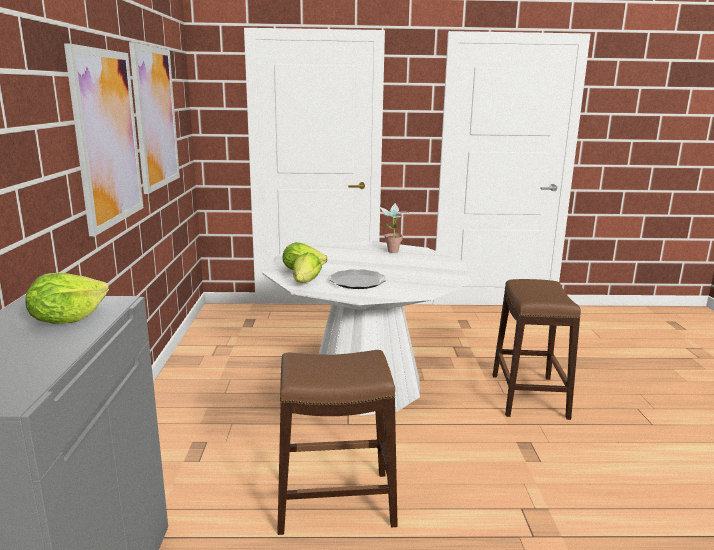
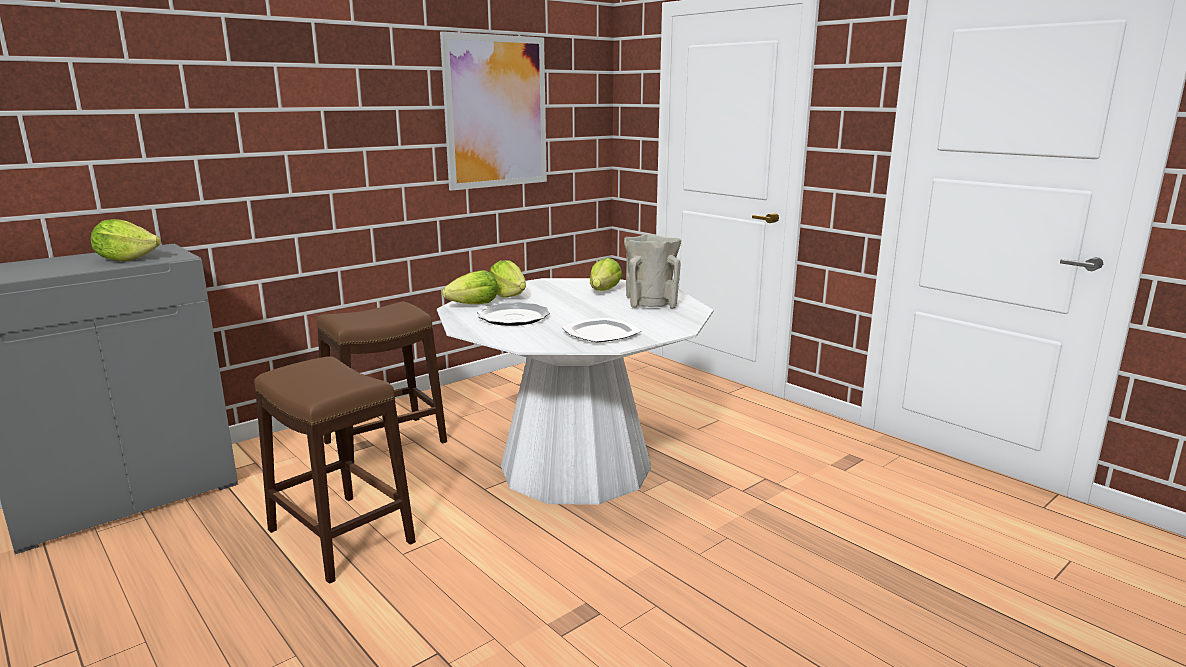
camera: 50 degrees right, 0 degrees up
picture [64,43,143,236] -> none
potted plant [380,203,408,253] -> beige vase [624,235,681,309]
brown stool [493,279,581,420] -> brown stool moved to [317,302,447,463]
none -> plate [562,318,642,342]
none -> lettuce [590,258,623,291]

